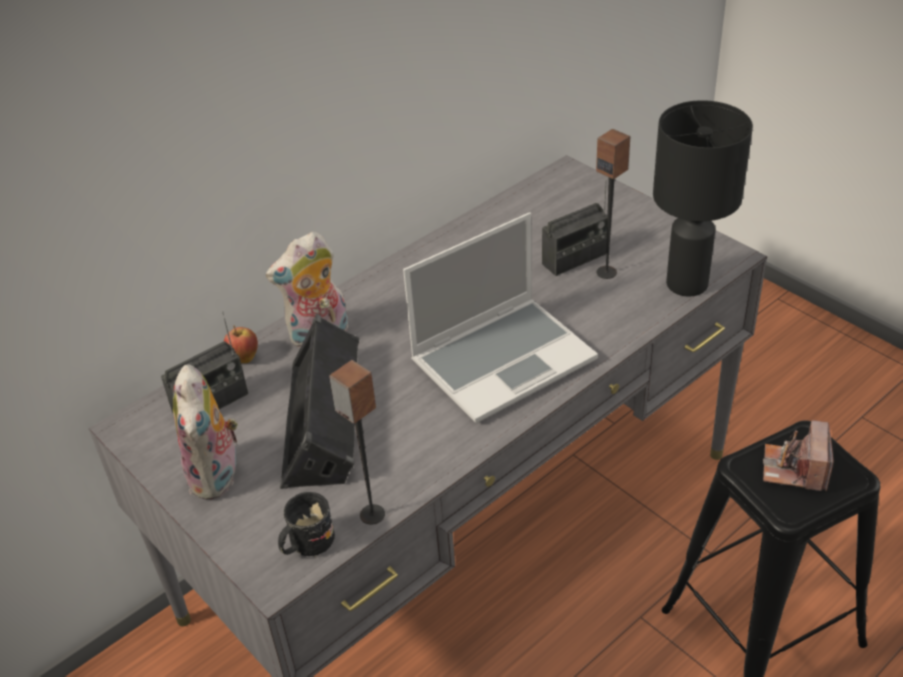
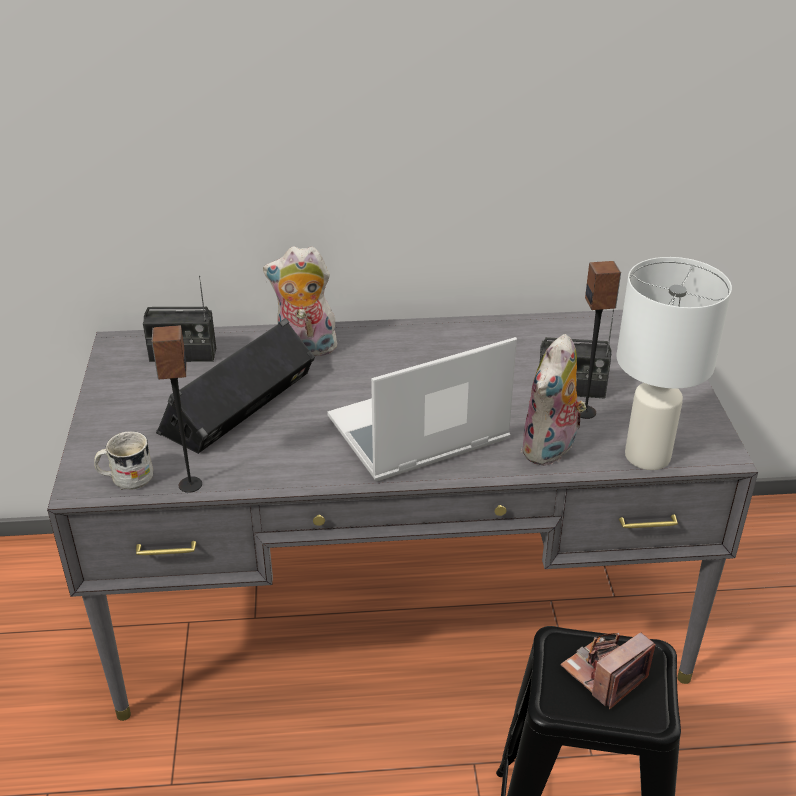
camera: 35 degrees right, 5 degrees down
plush toy [173,364,242,500] -> plush toy moved to [521,334,586,466]
apple [224,325,258,363] -> none
black mug [278,492,335,558] -> white mug [94,431,153,490]
laptop [403,212,598,423] -> laptop turned 150 degrees clockwise [327,337,517,481]
black table lamp [653,100,753,297] -> white table lamp [616,257,732,470]

